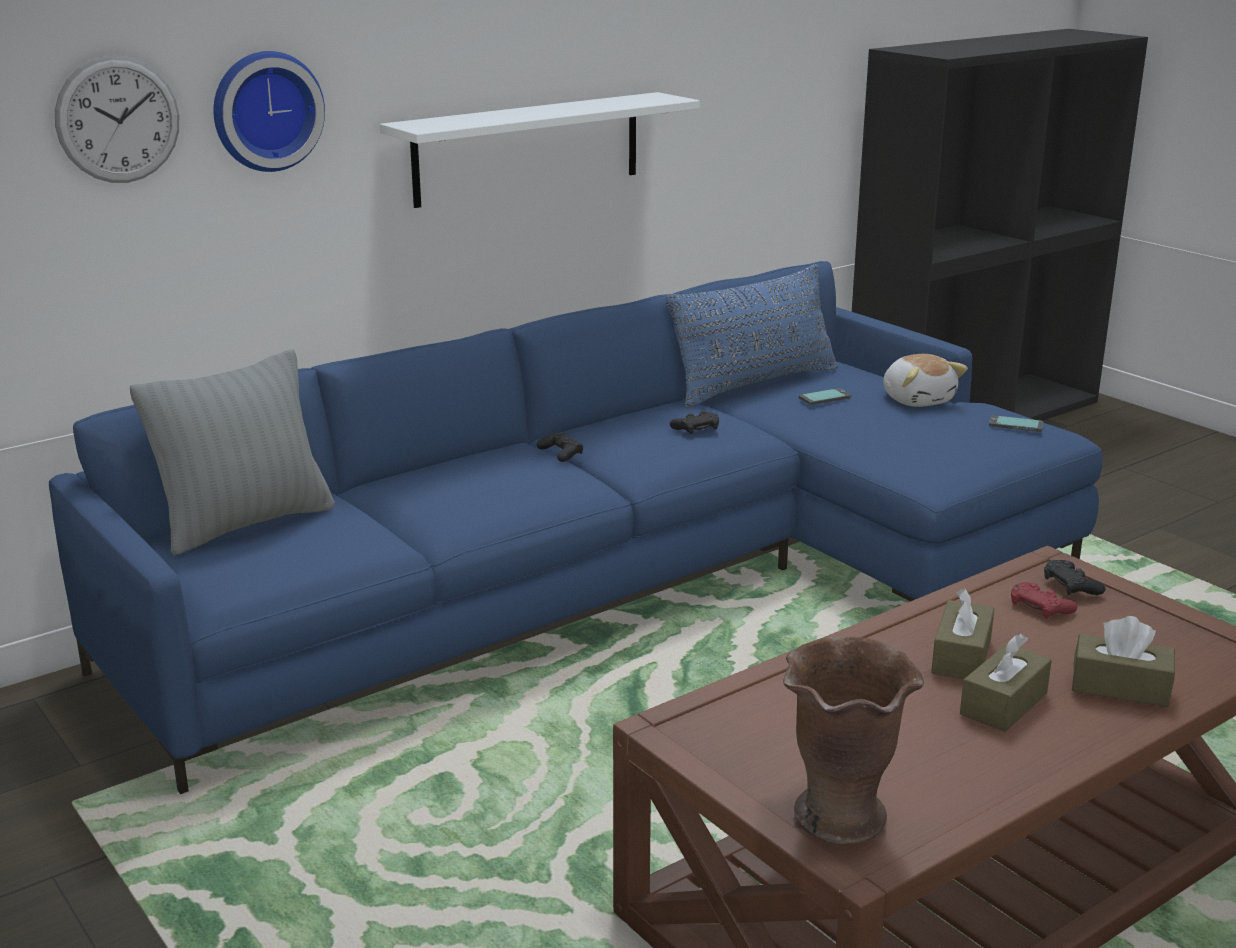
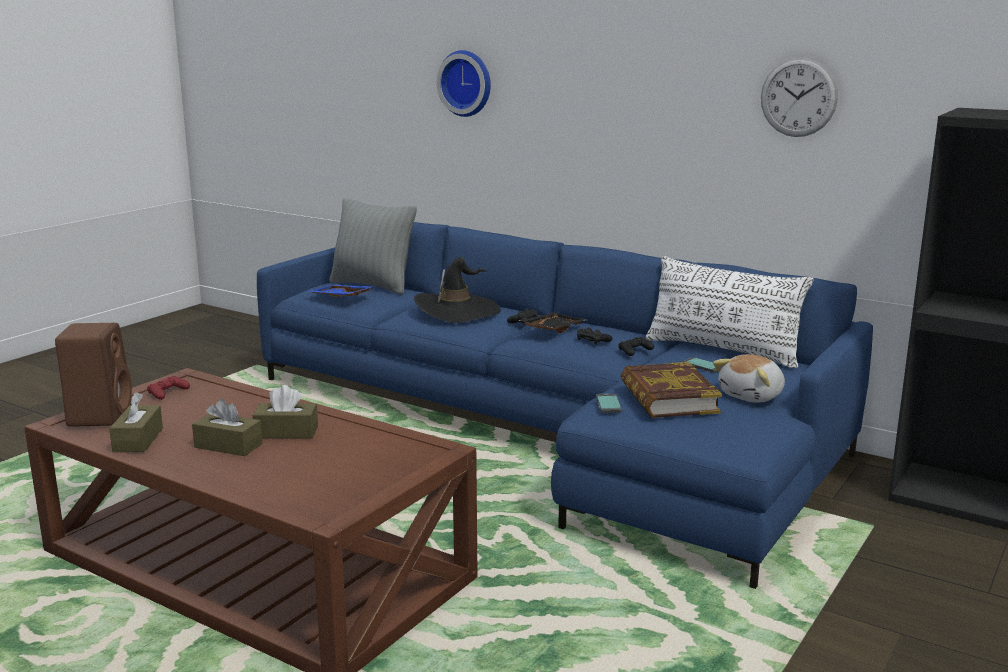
camera: 70 degrees right, 5 degrees down
wall clock [55,56,179,183] -> wall clock moved to [761,57,838,137]
white shelf [380,92,700,208] -> none
blue pillow [666,264,838,408] -> white pillow [646,256,814,368]
brown vase [783,637,924,844] -> brown speaker [55,323,132,427]
phone [989,415,1043,432] -> phone moved to [596,394,622,413]
red game controller [1011,582,1077,619] -> red game controller moved to [147,376,190,400]
black game controller [1044,560,1105,595] -> black game controller moved to [619,337,654,356]
brown tissue box [1072,616,1175,707] -> brown tissue box moved to [109,392,163,452]
none -> blue tray [310,285,375,297]
none -> black hat [414,257,501,323]
none -> black tray [518,312,586,333]
none -> book [621,362,722,418]

